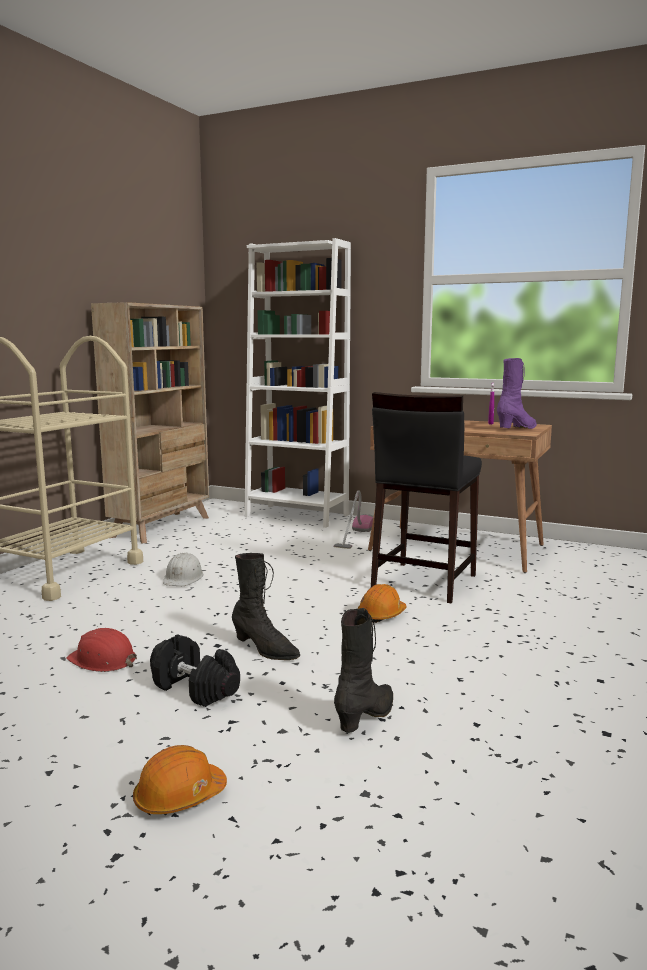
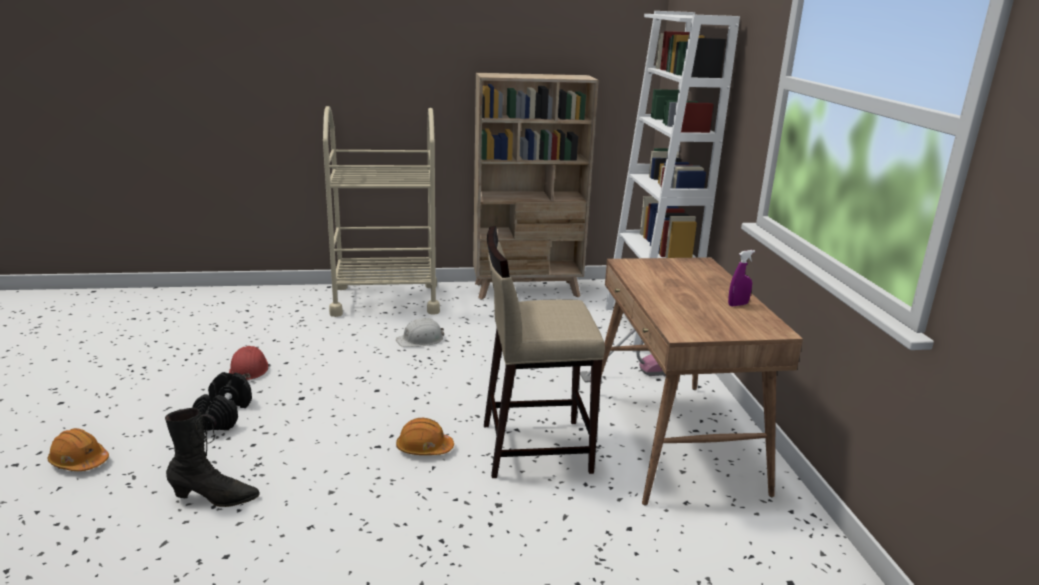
camera: 55 degrees right, 10 degrees up
black boot [232,553,300,660] -> none
black stool [371,392,482,603] -> beige stool [484,226,605,478]
purple boot [497,358,537,429] -> none

